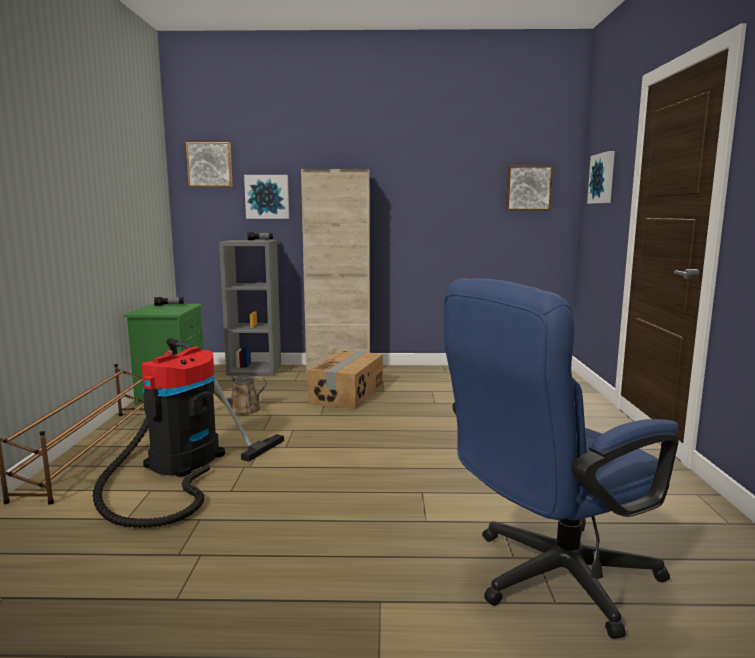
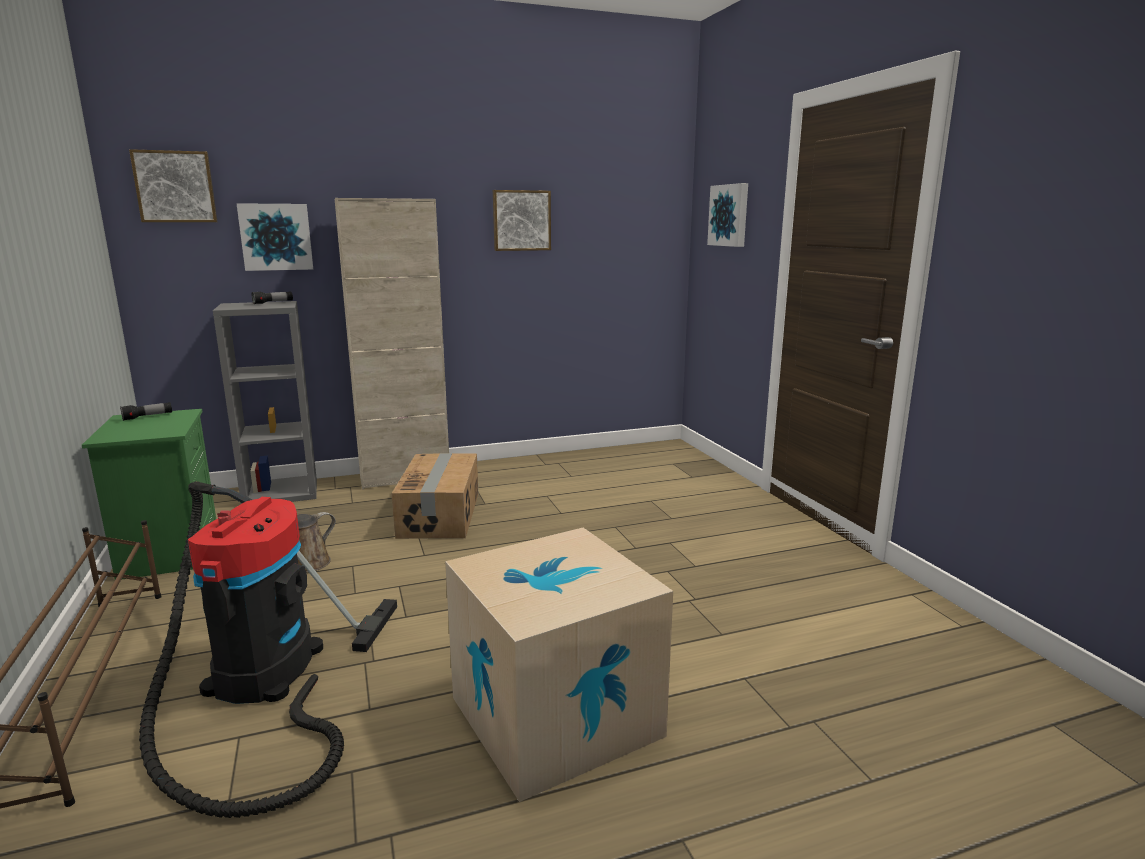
camera: 20 degrees left, 5 degrees up
blue office chair [444,278,679,639] -> none
picture [506,166,553,210] -> picture moved to [493,190,551,251]
none -> cardboard box [445,528,673,802]

